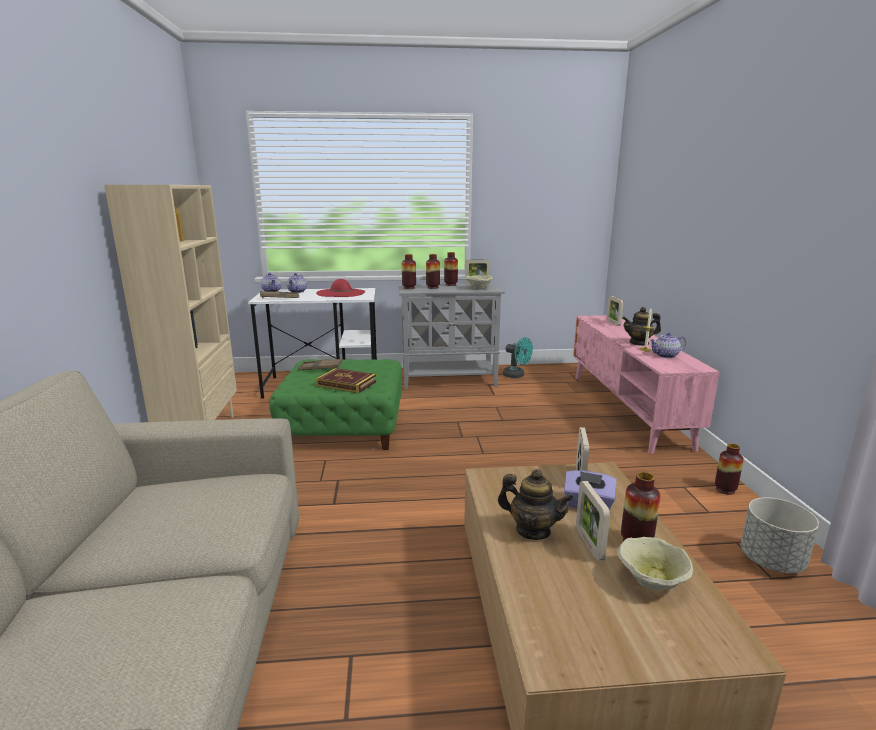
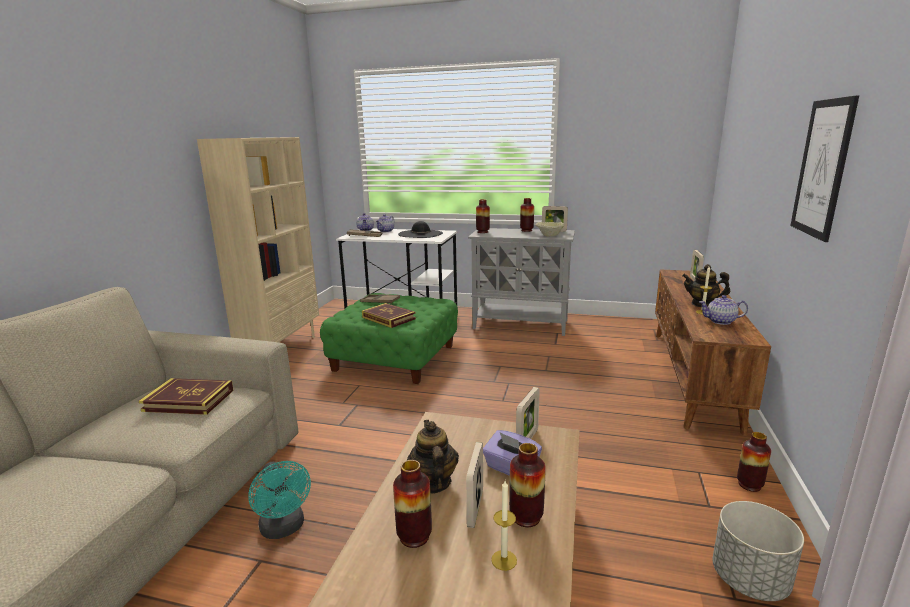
camera: 20 degrees right, 0 degrees up
red hat [316,279,365,297] -> black hat [398,221,443,238]
vase [426,254,440,289] -> vase moved to [393,460,432,548]
teapot [498,469,574,540] -> teapot turned 150 degrees counterclockwise [407,420,459,494]
turquoise fan [503,337,533,378] -> turquoise fan moved to [248,461,311,539]
pink tv stand [573,315,719,454] -> brown tv stand [655,269,771,436]
beige bowl [617,537,693,591] -> candle [491,481,517,571]
none -> book [139,378,234,415]
none -> picture [790,96,859,242]

